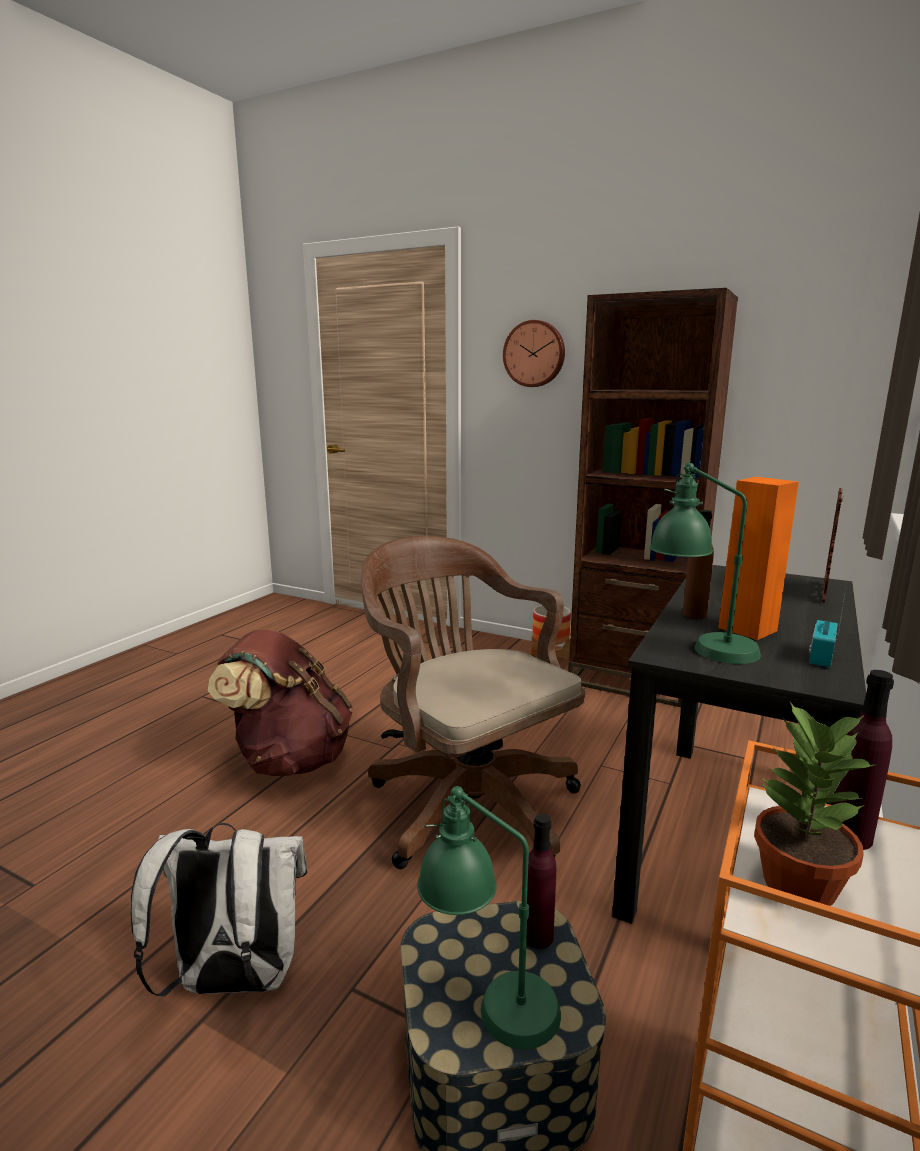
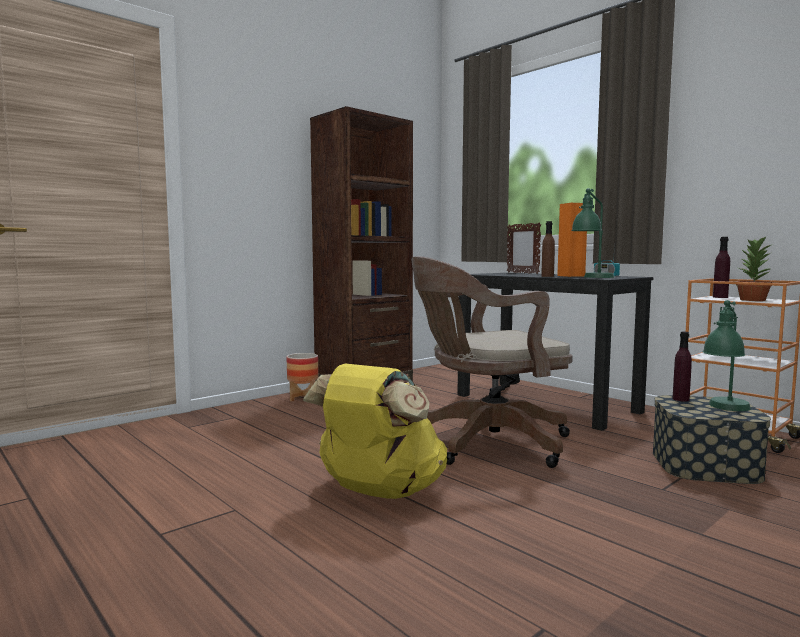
camera: 70 degrees left, 10 degrees down
white backpack [131,823,307,997] -> none
brown backpack [208,630,353,776] -> yellow backpack [303,364,447,499]
wall clock [503,320,565,387] -> none

